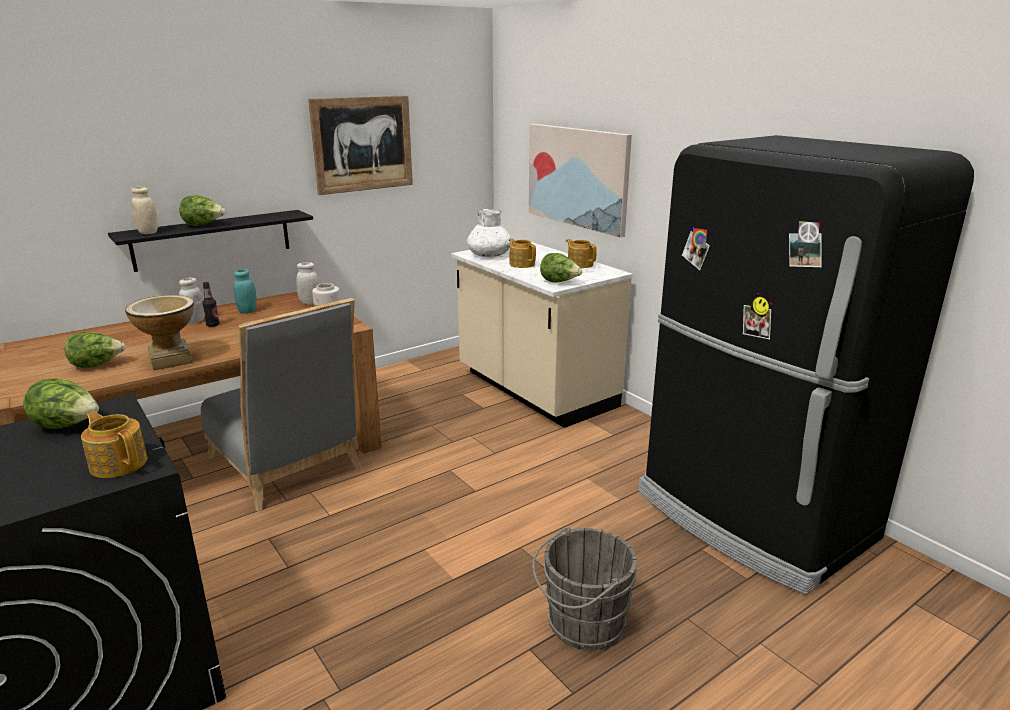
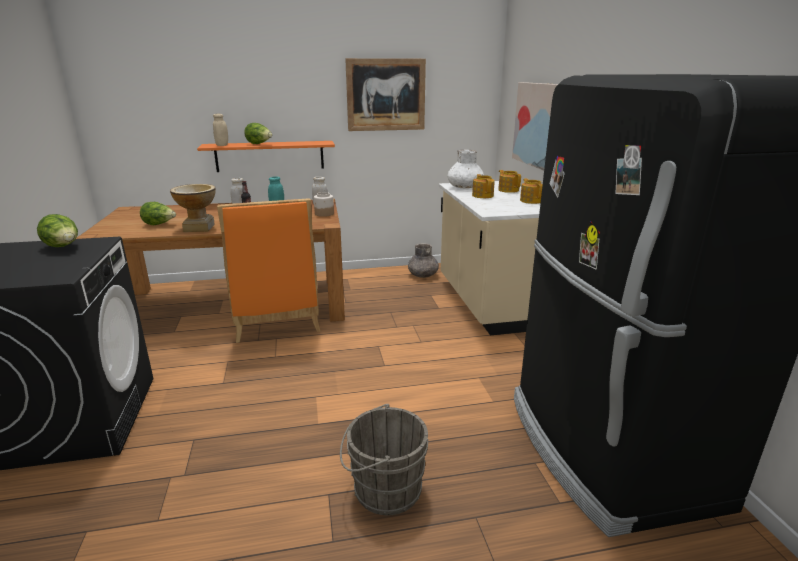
camera: 25 degrees right, 0 degrees up
teapot [81,411,147,478] -> teapot moved to [498,170,521,193]
black shelf [108,210,313,272] -> orange shelf [197,141,335,172]
grey chair [201,298,362,512] -> orange chair [217,198,320,343]
lettuce [540,253,582,283] -> none
none -> grey vase [408,243,439,278]

